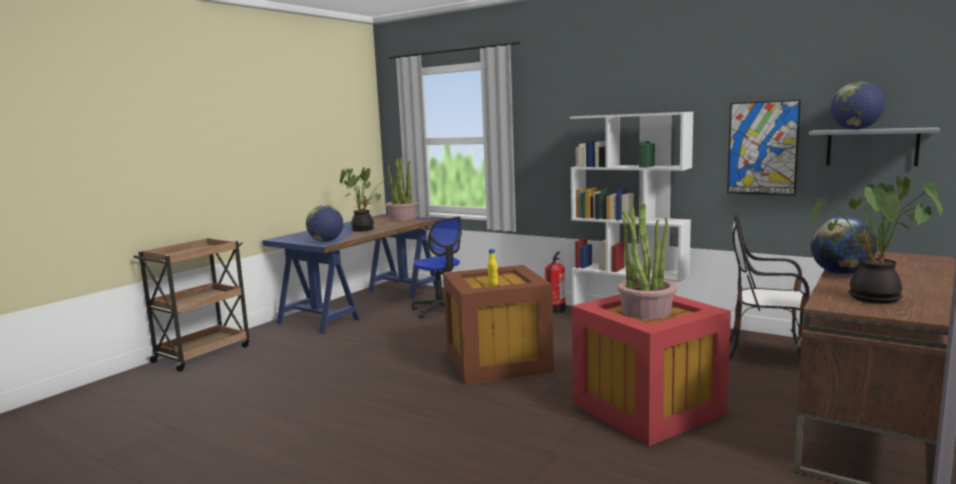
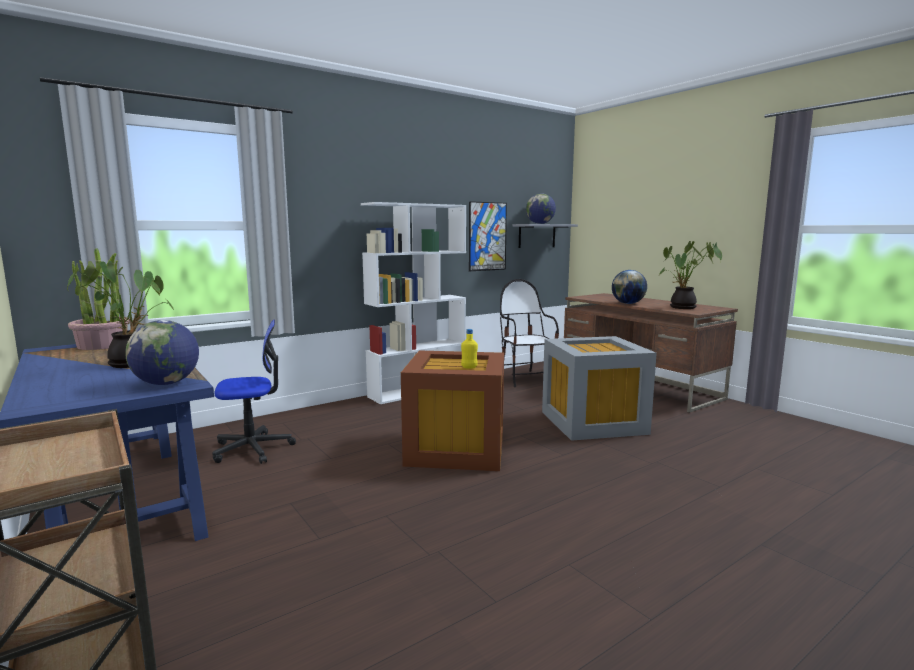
camera: 70 degrees left, 0 degrees up
fire extinguisher [545,252,566,313] -> none
red storage box [572,294,731,446] -> grey storage box [542,336,657,441]
potted plant [617,204,677,319] -> none
chair [729,214,809,360] -> chair turned 120 degrees clockwise [500,279,559,387]

